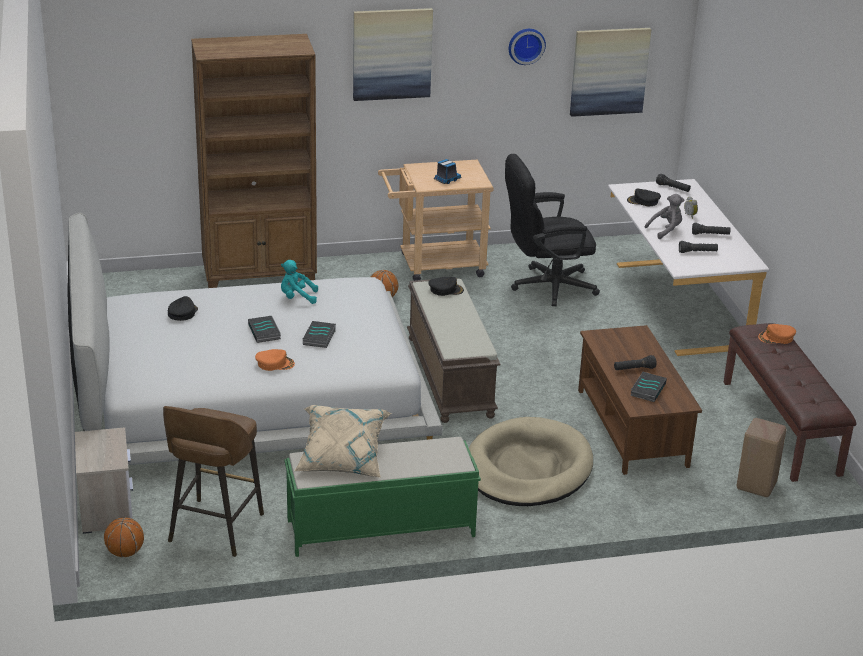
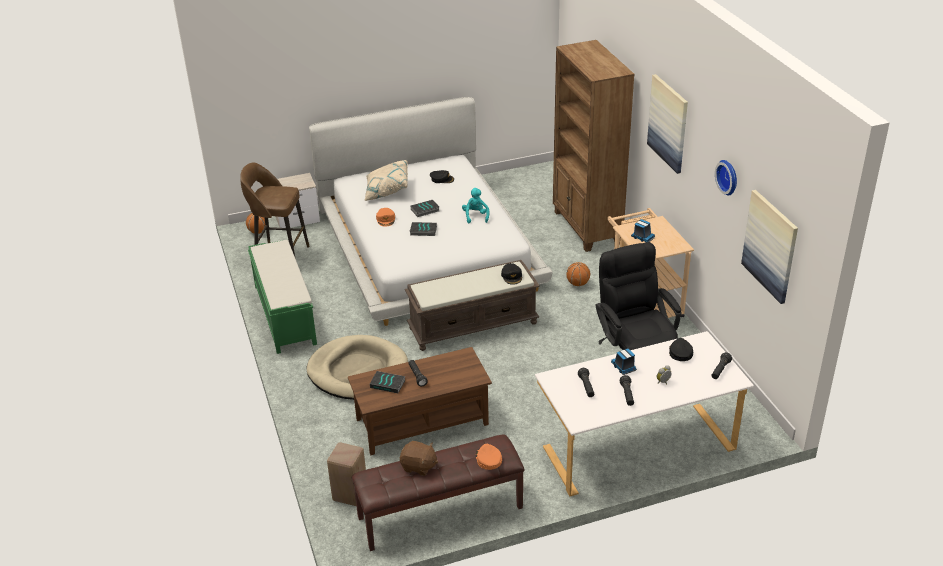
camera: 85 degrees right, 5 degrees up
beige pillow [295,405,392,478] -> beige pillow moved to [364,160,408,201]
grey plush toy [645,194,685,239] -> toy truck [611,348,637,375]
none -> brown plush toy [400,441,438,476]

